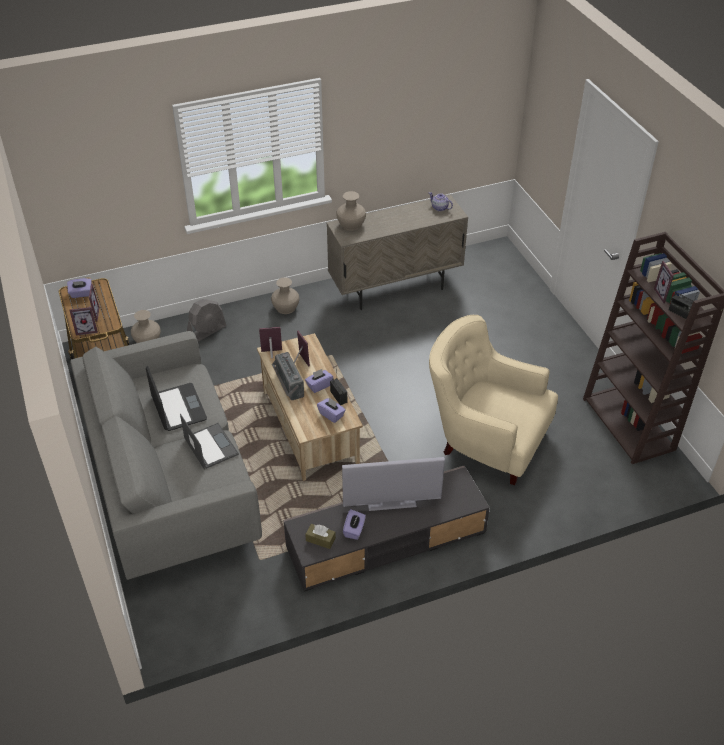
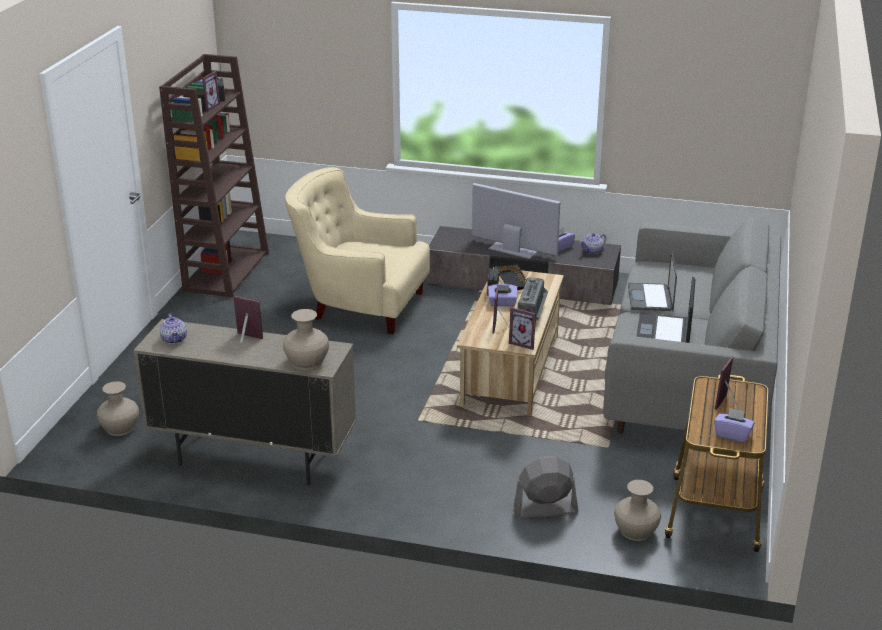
camera: 145 degrees left, 15 degrees down
picture frame [69,307,98,335] -> picture frame moved to [233,296,263,343]
beige vase [271,277,300,314] -> beige vase moved to [97,381,139,436]
brown tissue box [305,524,336,549] -> teapot [580,233,606,255]
purple tissue box [317,397,346,423] -> black tray [495,265,527,290]
beige armchair [429,315,558,485] -> beige armchair turned 135 degrees clockwise [285,167,430,334]

